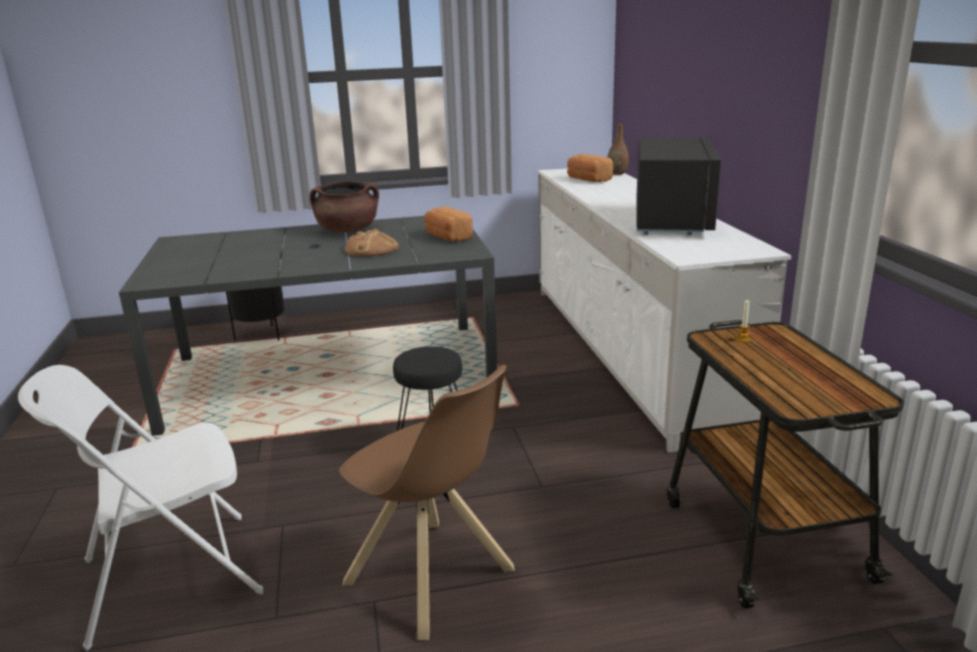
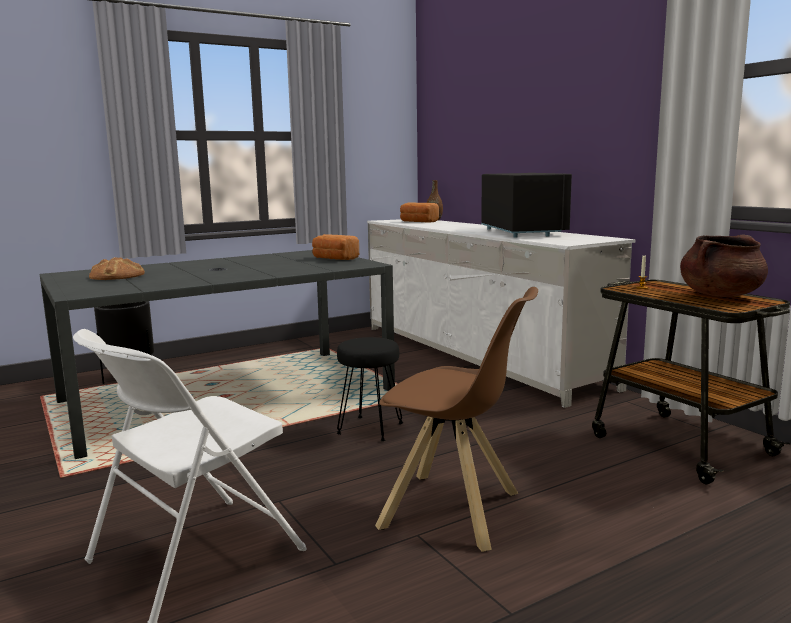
camera: 20 degrees left, 10 degrees down
brown cooking pot [310,181,379,232] -> brown cooking pot moved to [680,235,768,297]
bread [345,229,399,256] -> bread moved to [89,257,145,280]

